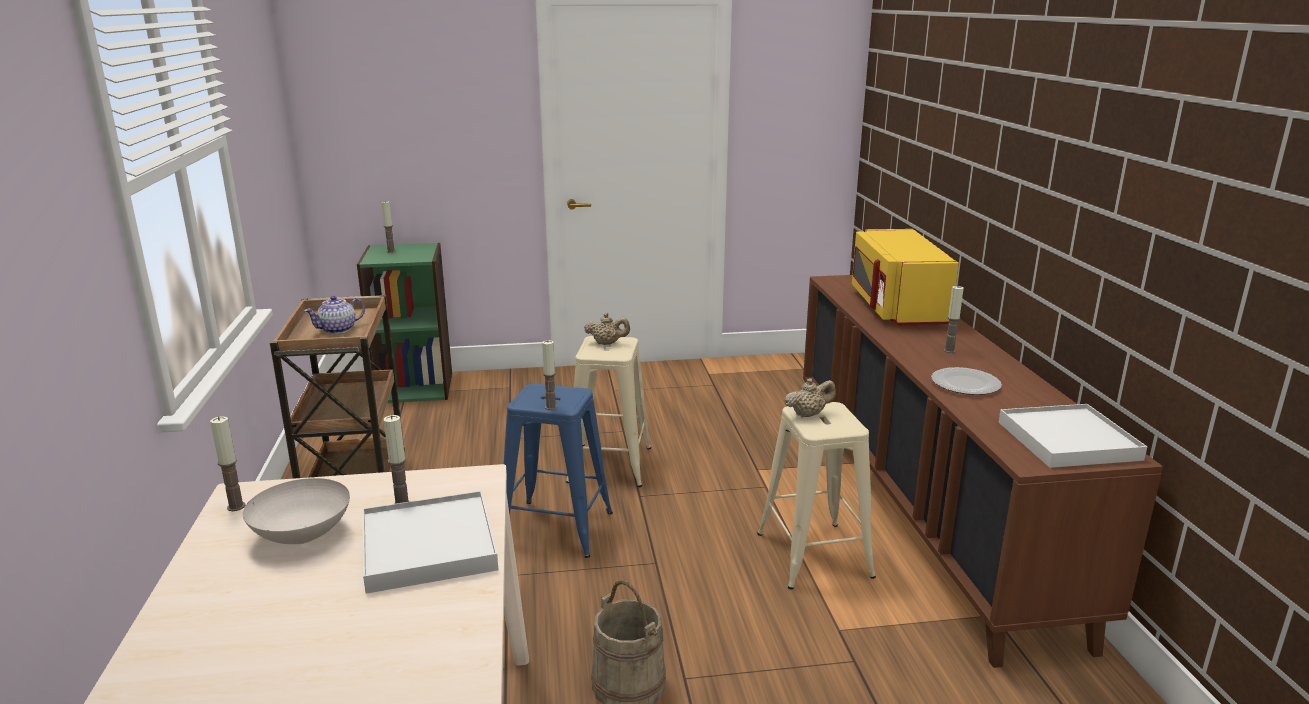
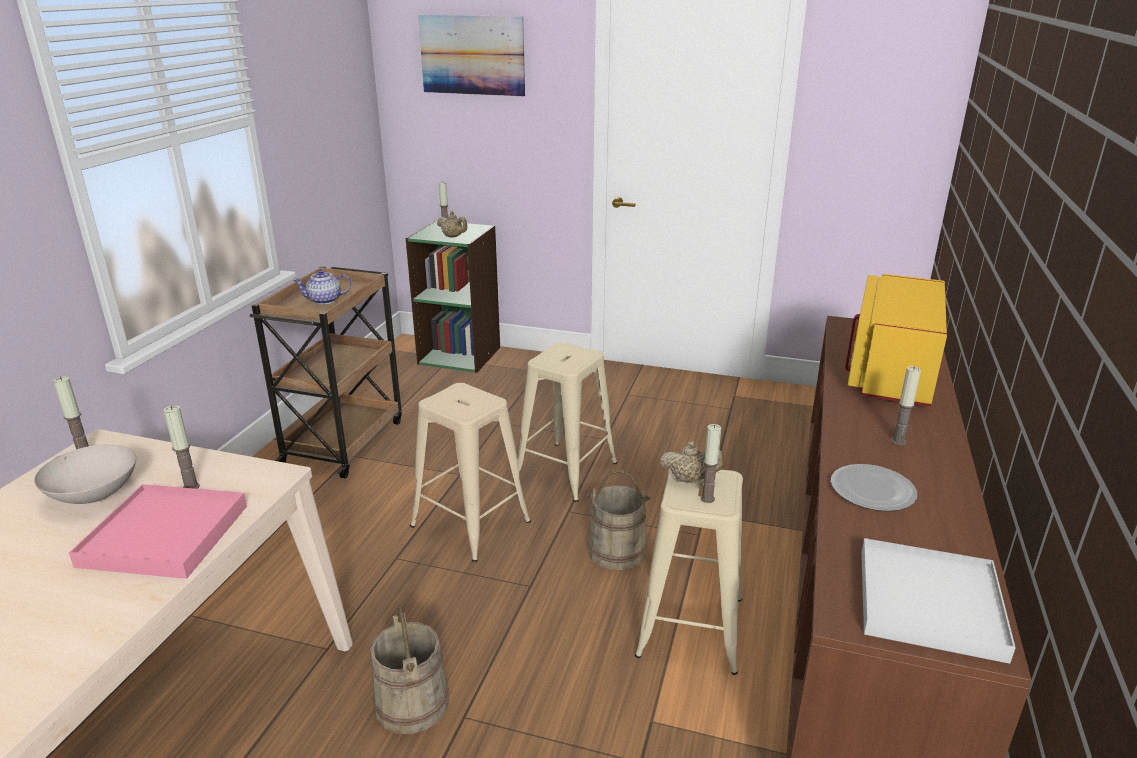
camera: 25 degrees right, 5 degrees up
white tray [362,491,498,594] -> pink tray [69,484,247,579]
blue stool [504,383,613,558] -> beige stool [410,383,531,562]
candle [542,340,557,410] -> candle moved to [700,424,721,503]
beige teapot [584,313,630,345] -> beige teapot moved to [437,211,468,238]
none -> picture [418,15,525,96]
none -> beige bucket [587,470,651,570]

